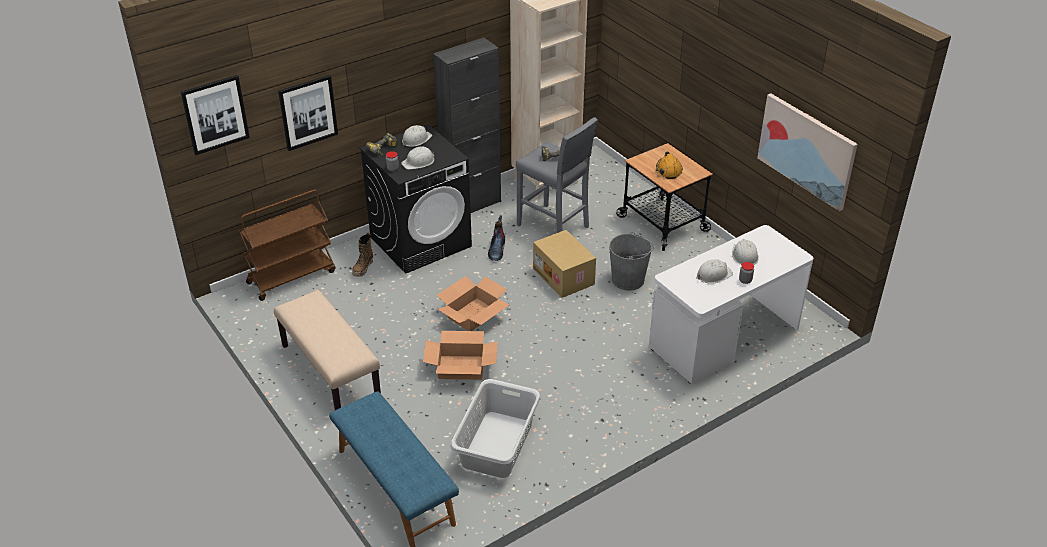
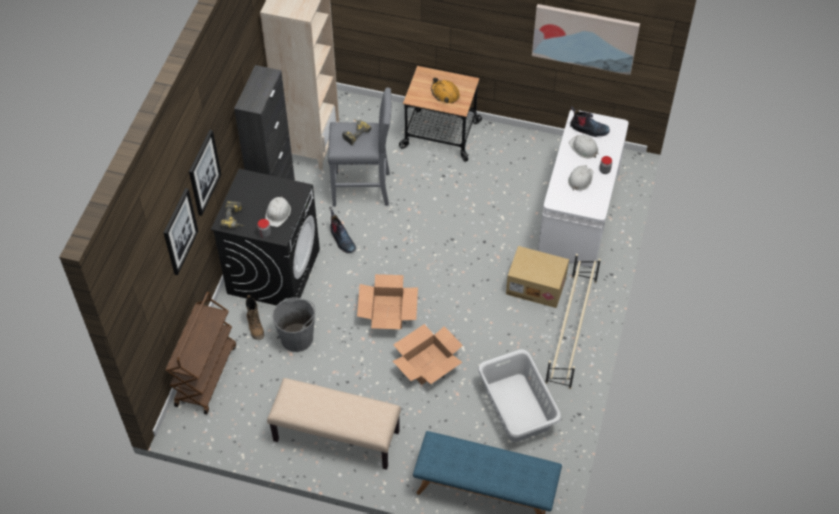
camera: 40 degrees left, 15 degrees up
picture [181,75,250,155] -> picture moved to [189,130,221,216]
white hard hat [402,125,432,147] -> none
cardboard box [533,230,596,298] -> cardboard box moved to [506,246,569,308]
grey bucket [609,232,654,291] -> grey bucket moved to [272,297,316,352]
none -> beige shoe rack [545,254,601,389]
none -> boot [570,106,610,137]

